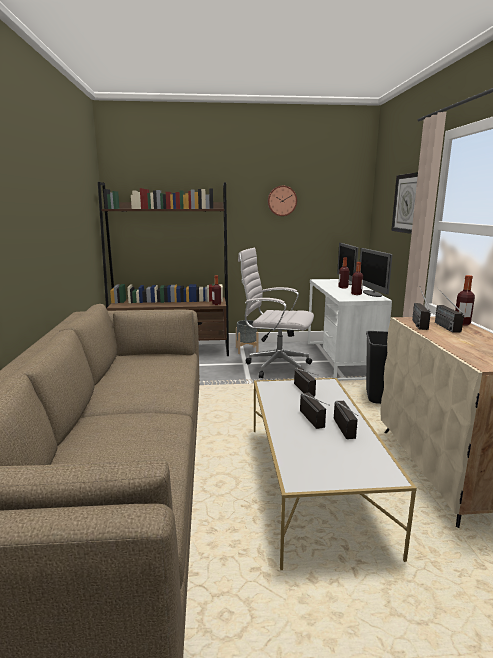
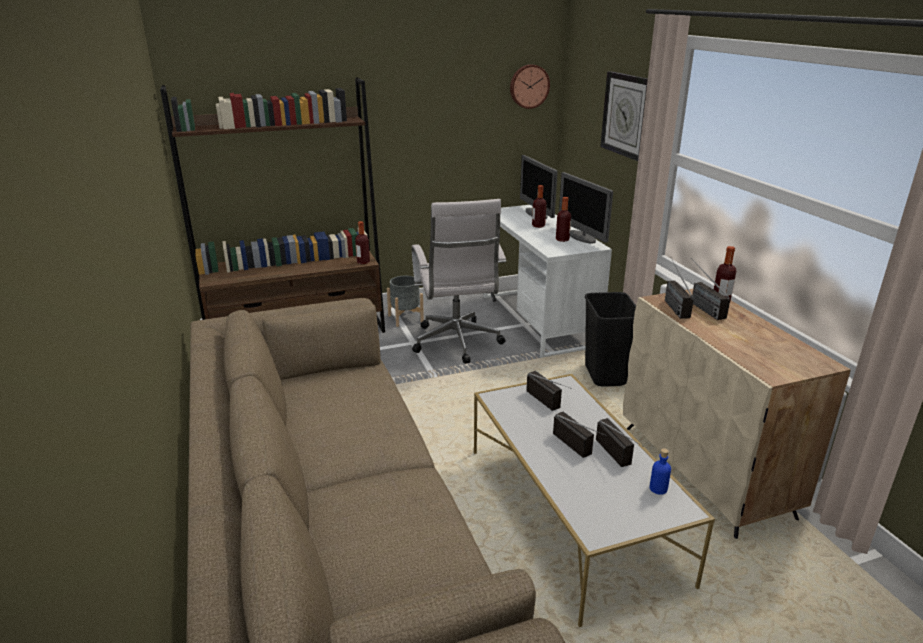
camera: 15 degrees left, 10 degrees up
white office chair [238,248,314,378] -> white office chair turned 105 degrees counterclockwise [412,199,506,364]
wall clock [268,186,297,216] -> wall clock moved to [510,64,550,109]
none -> blue bottle [650,448,671,495]

